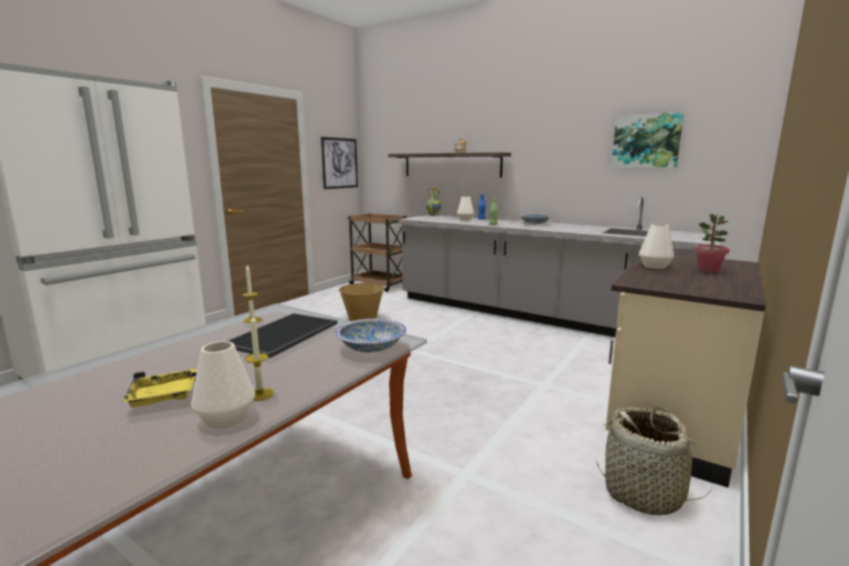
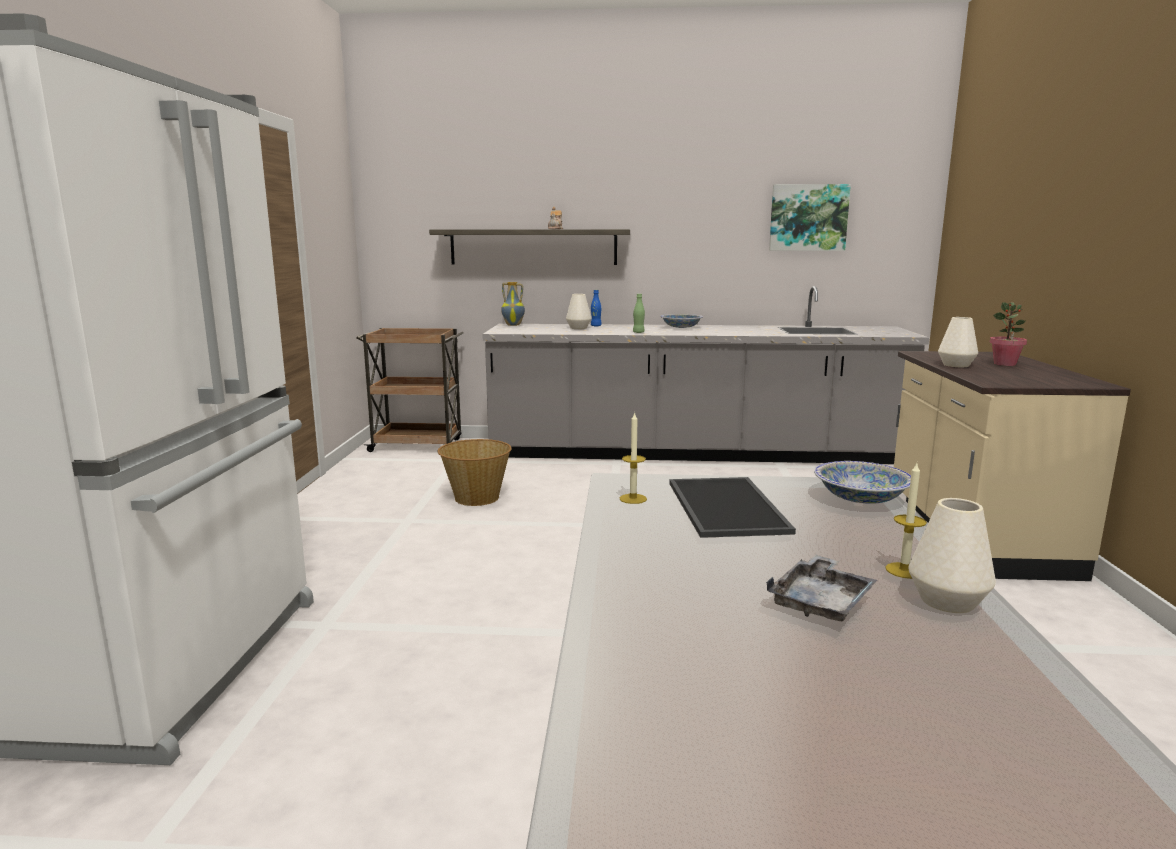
camera: 30 degrees left, 0 degrees up
yellow tray [122,368,197,407] -> grey tray [766,555,877,621]
picture [321,137,358,189] -> none
basket [596,407,713,515] -> none

